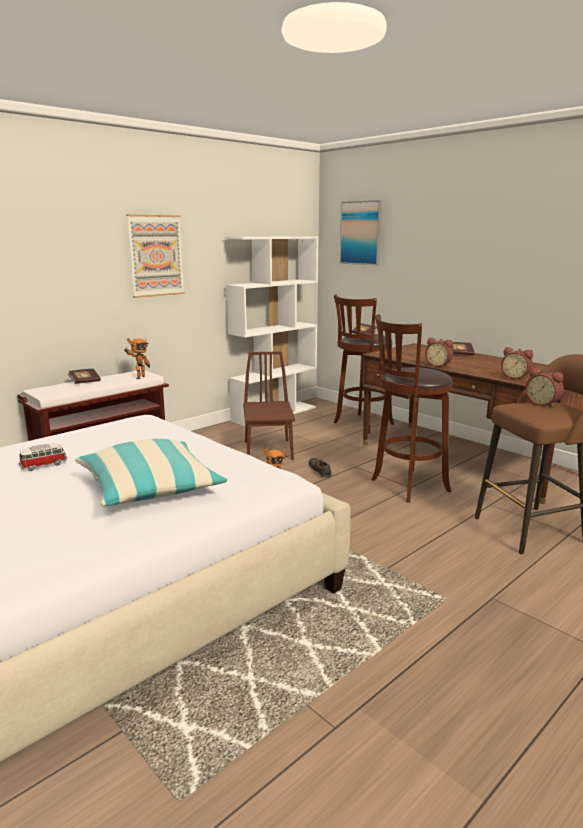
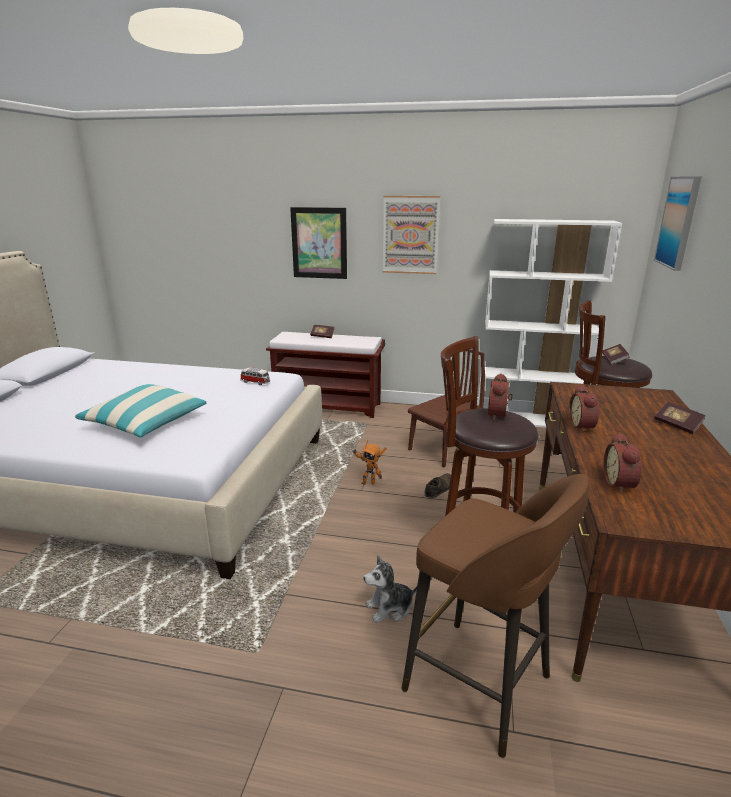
camera: 55 degrees right, 5 degrees up
toy car [19,443,67,471] -> toy car moved to [241,368,270,385]
toy robot [125,338,150,379] -> none
alarm clock [525,368,564,408] -> alarm clock moved to [488,373,513,420]
none -> picture [290,207,347,279]
none -> plush toy [364,555,417,623]

